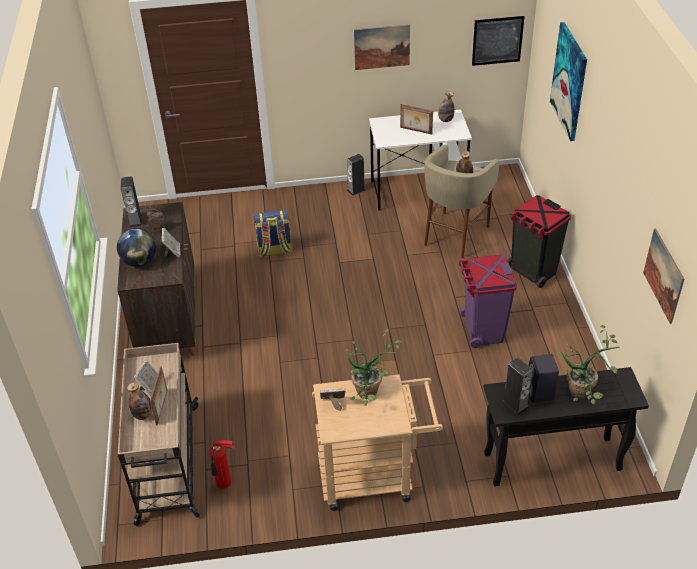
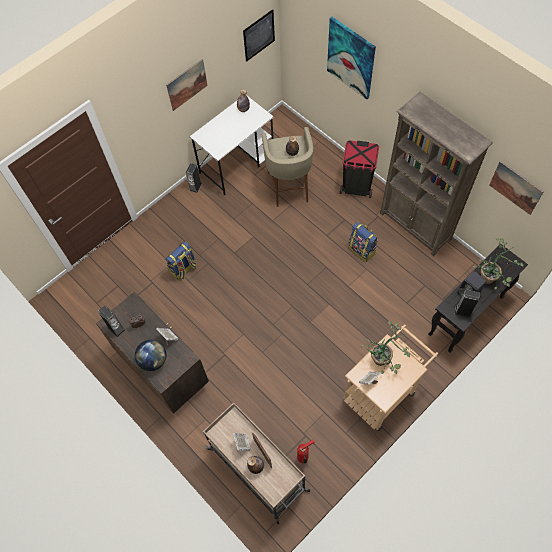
camera: 35 degrees left, 20 degrees up
picture frame [400,104,433,134] -> none
purple trash can [459,255,517,348] -> backpack [348,222,378,262]
none -> brown bookcase [380,92,493,256]

